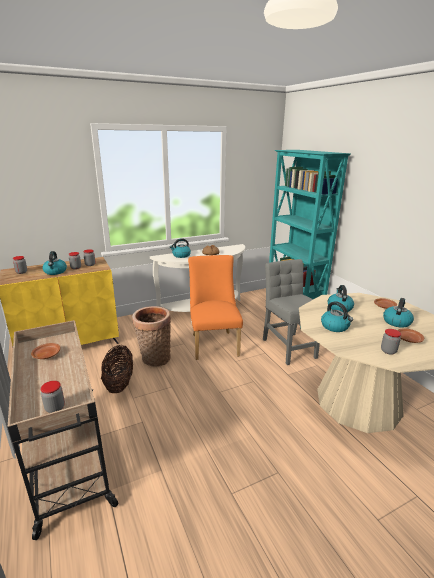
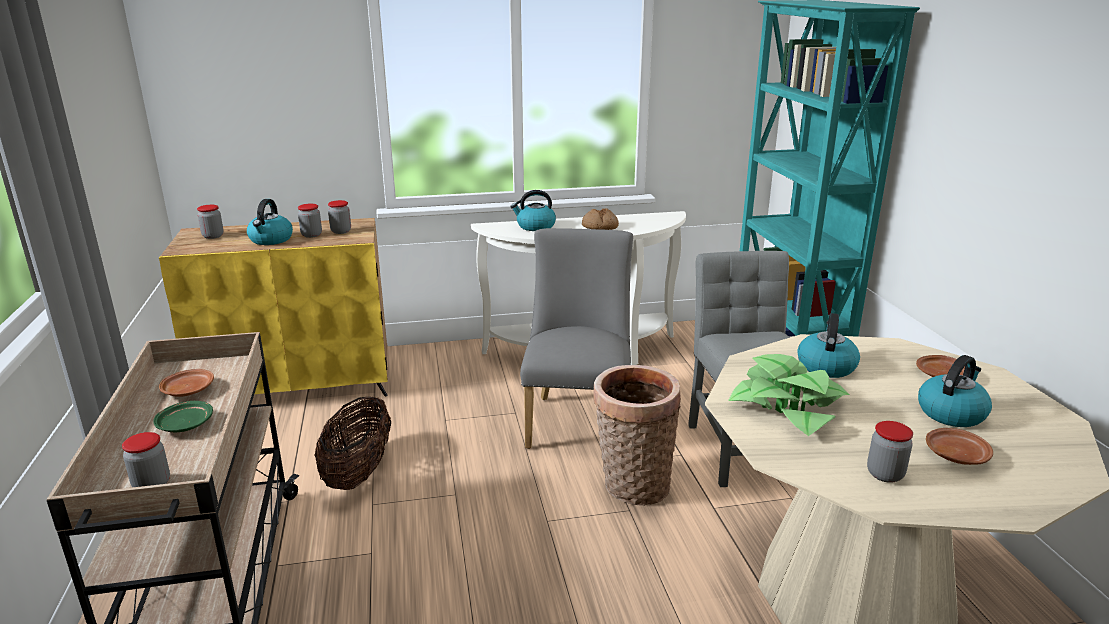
camera: 15 degrees right, 0 degrees up
basket [132,306,171,367] -> basket moved to [594,365,681,506]
orange chair [188,255,243,360] -> grey chair [520,228,633,449]
kettle [321,301,353,332] -> potted plant [728,354,849,436]
none -> green plate [153,401,213,432]

